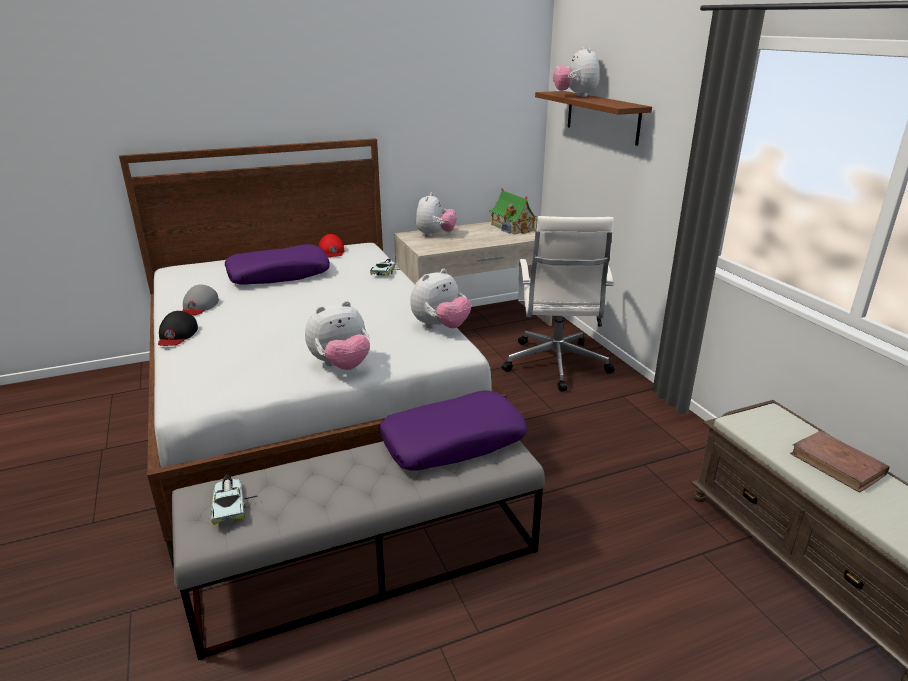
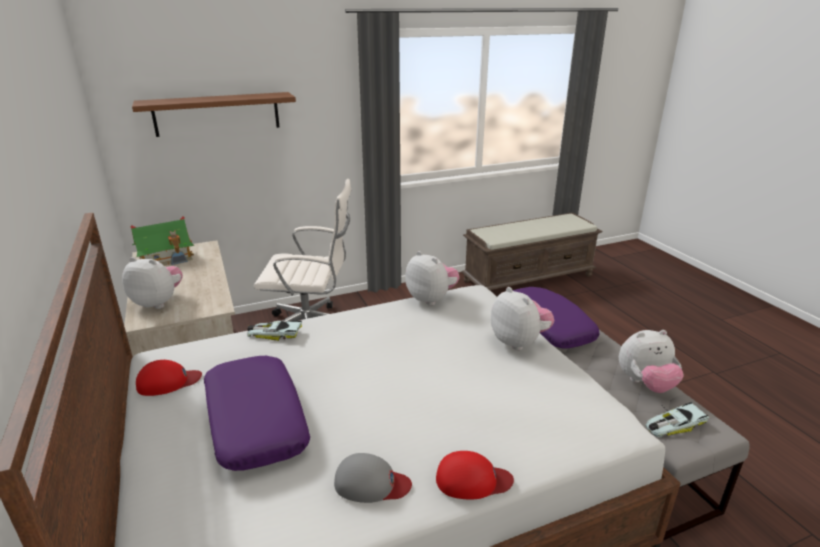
camera: 90 degrees left, 0 degrees up
black cap [158,311,198,346] -> red cap [436,451,514,499]
plush toy [553,47,600,97] -> plush toy moved to [619,330,683,393]
brown book [790,431,890,493] -> none

